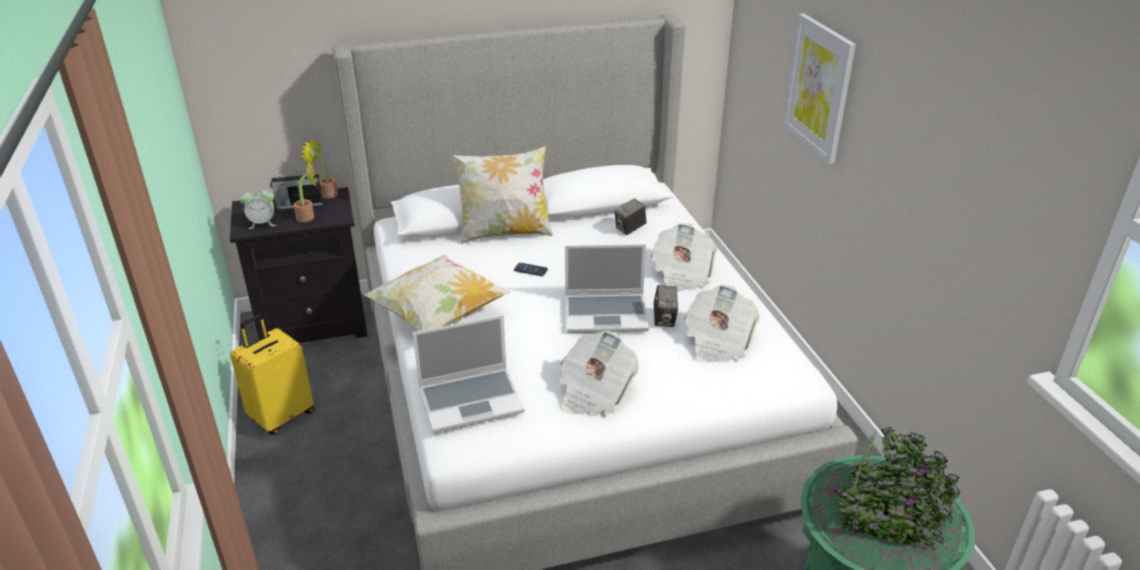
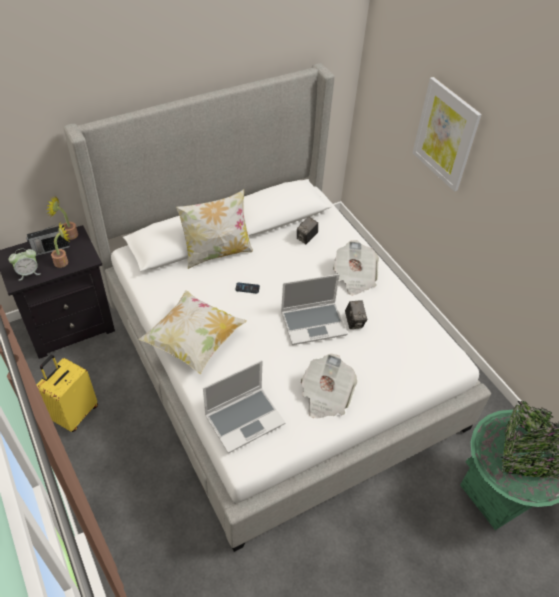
camera: 15 degrees left, 15 degrees up
newspaper [684,285,760,363] -> none

